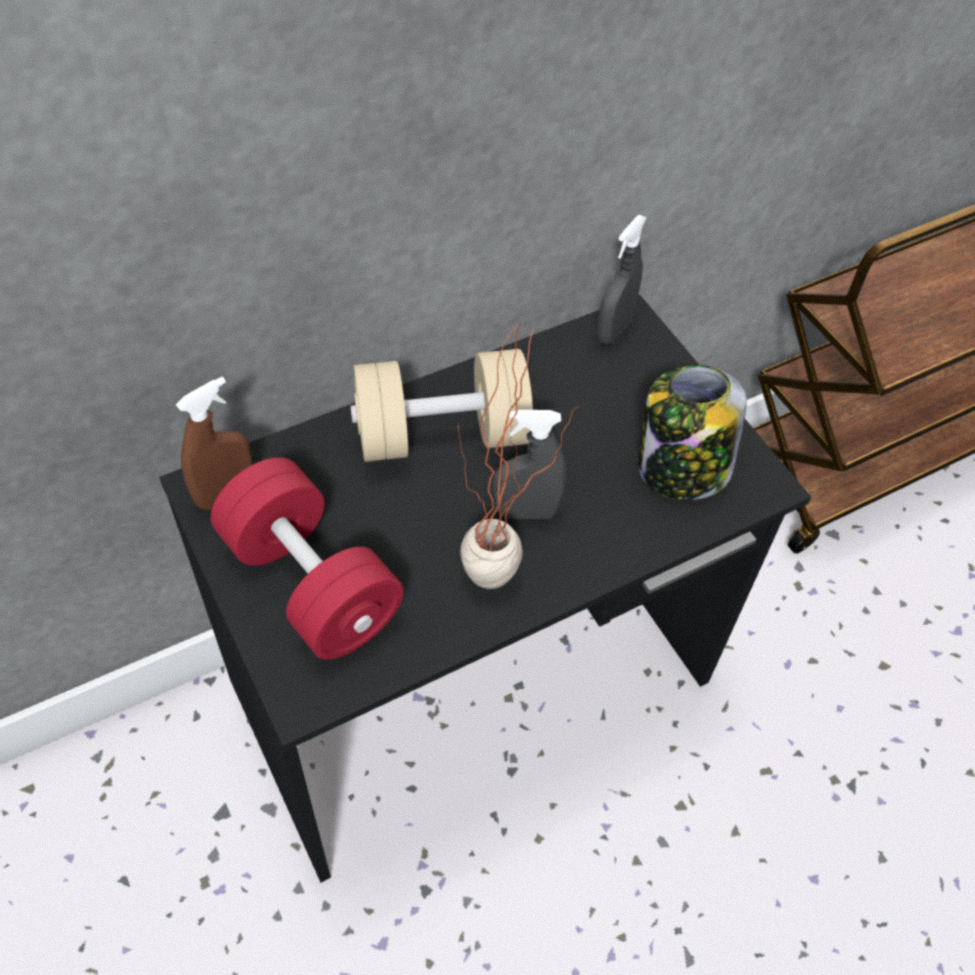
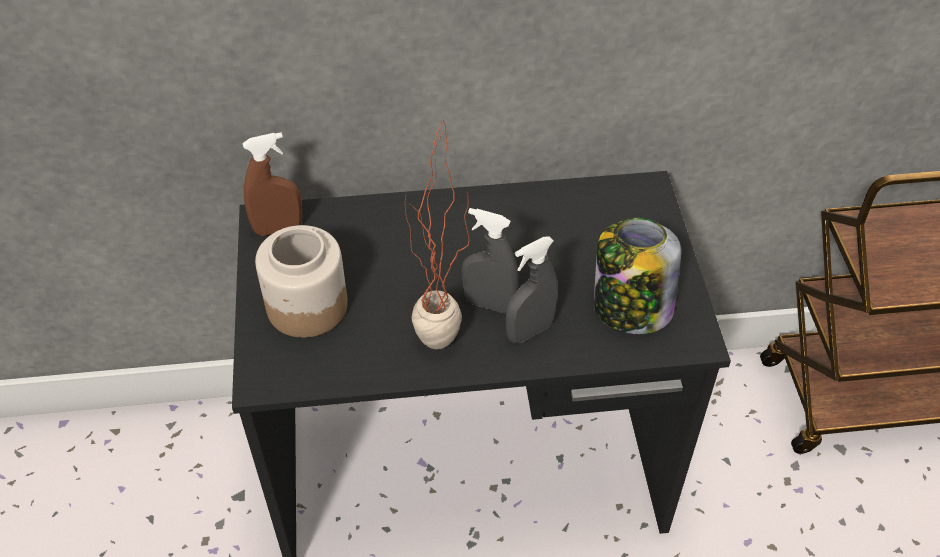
camera: 25 degrees right, 5 degrees down
red dumbbell [211,457,404,660] -> jar [255,225,348,338]
beige dumbbell [350,349,533,462] -> none
grey spray bottle [596,215,647,345] -> grey spray bottle moved to [505,236,558,343]

